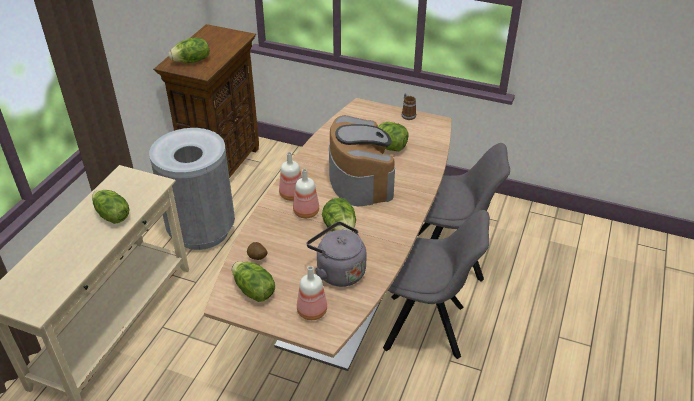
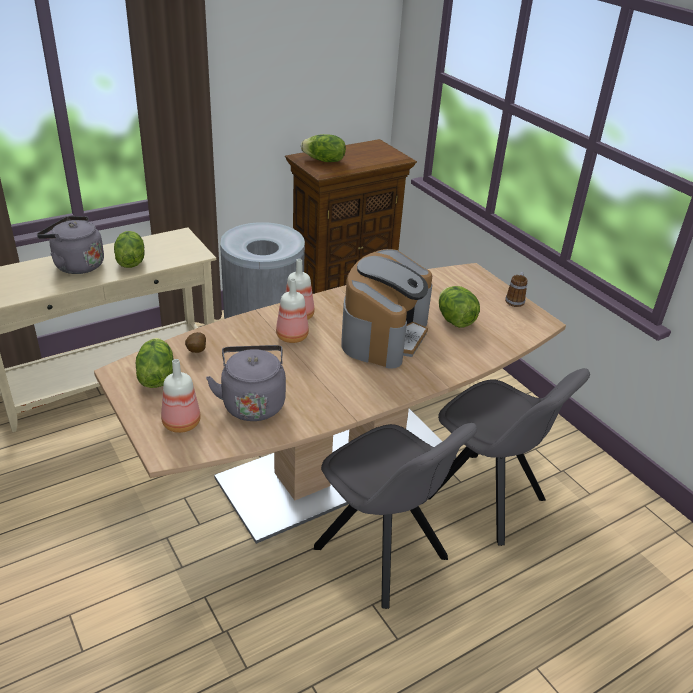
camera: 35 degrees right, 5 degrees down
lettuce [322,197,356,232] -> none
none -> grey kettle [37,216,104,274]

